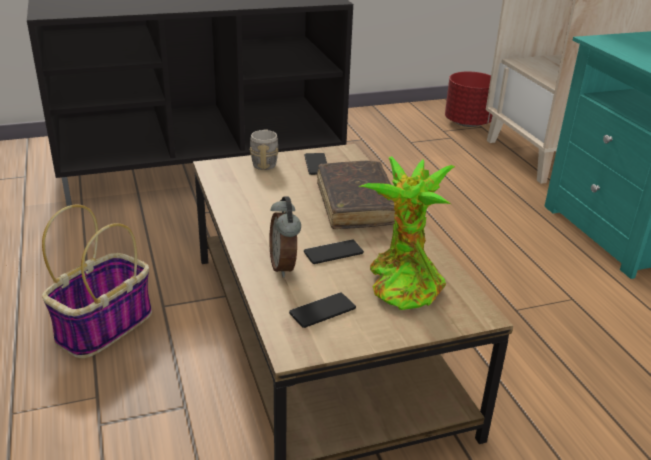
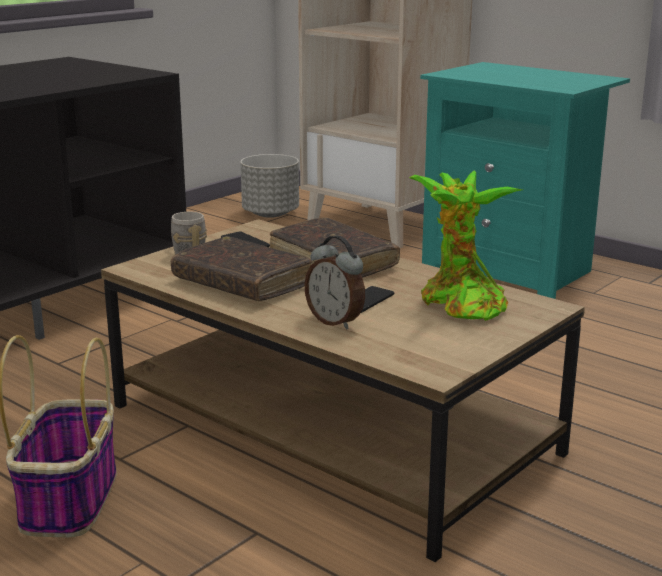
camera: 30 degrees left, 10 degrees down
phone [289,293,356,328] -> none
red planter [445,72,493,127] -> grey planter [240,154,299,218]
none -> brown book [171,236,312,301]

